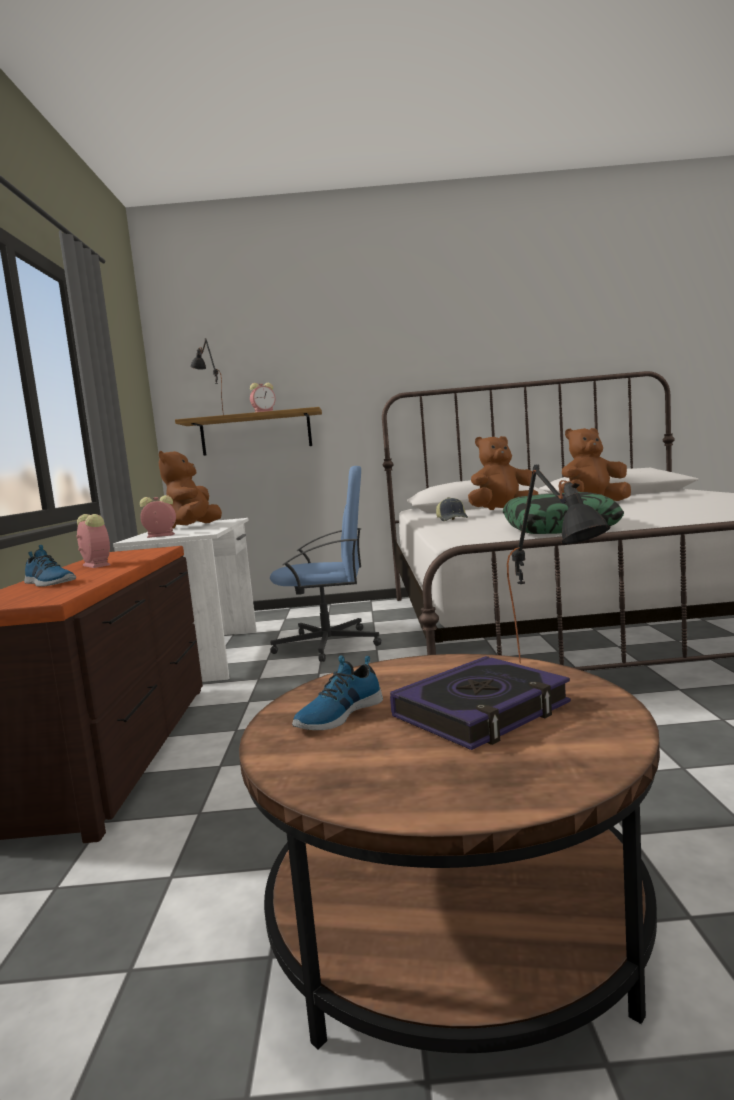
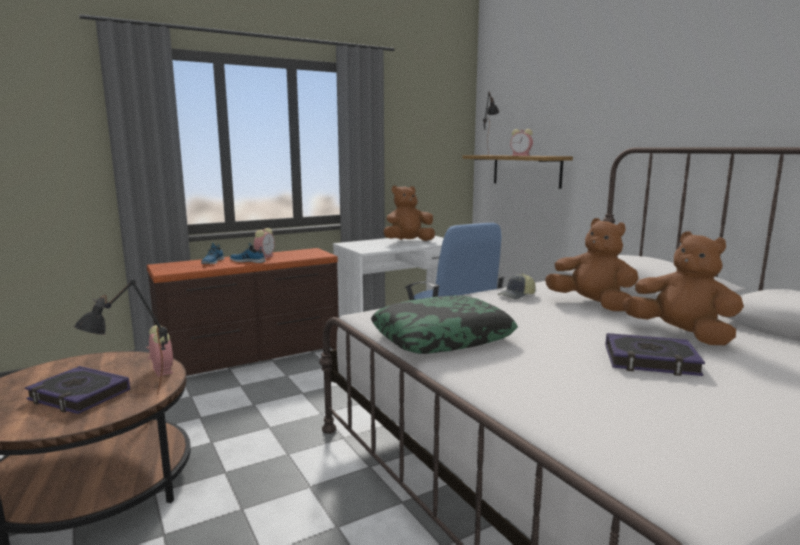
camera: 60 degrees right, 5 degrees up
alarm clock [140,495,176,538] -> alarm clock moved to [146,325,173,377]
shoe [292,655,383,730] -> shoe moved to [230,243,266,263]
none -> book [605,333,705,376]

